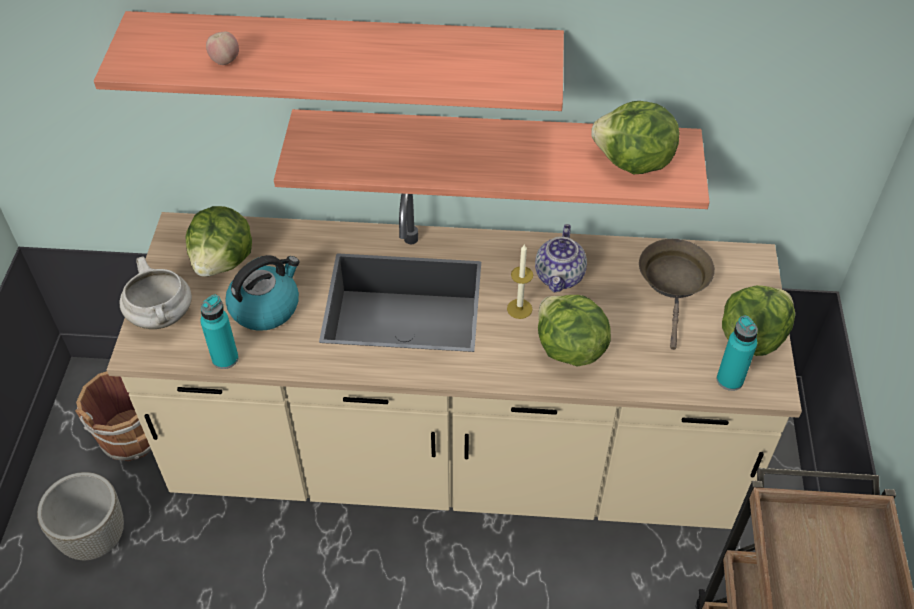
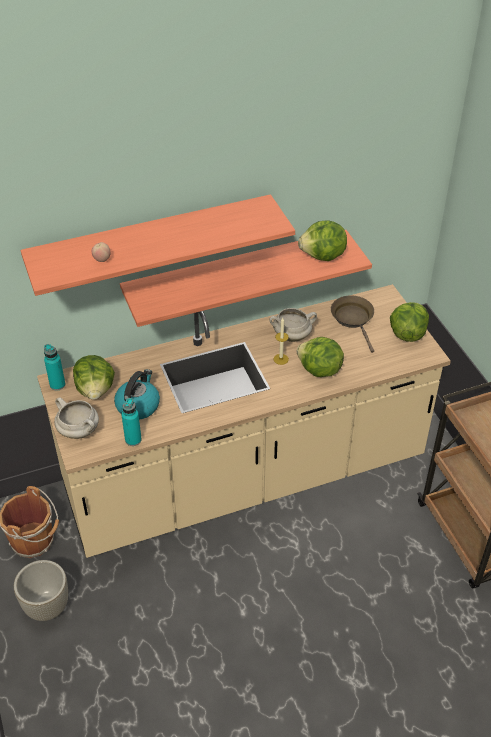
camera: 25 degrees left, 5 degrees down
teapot [535,224,587,292] -> white cooking pot [269,308,317,342]
turquoise bottle [717,316,758,391] -> turquoise bottle moved to [44,344,65,390]

